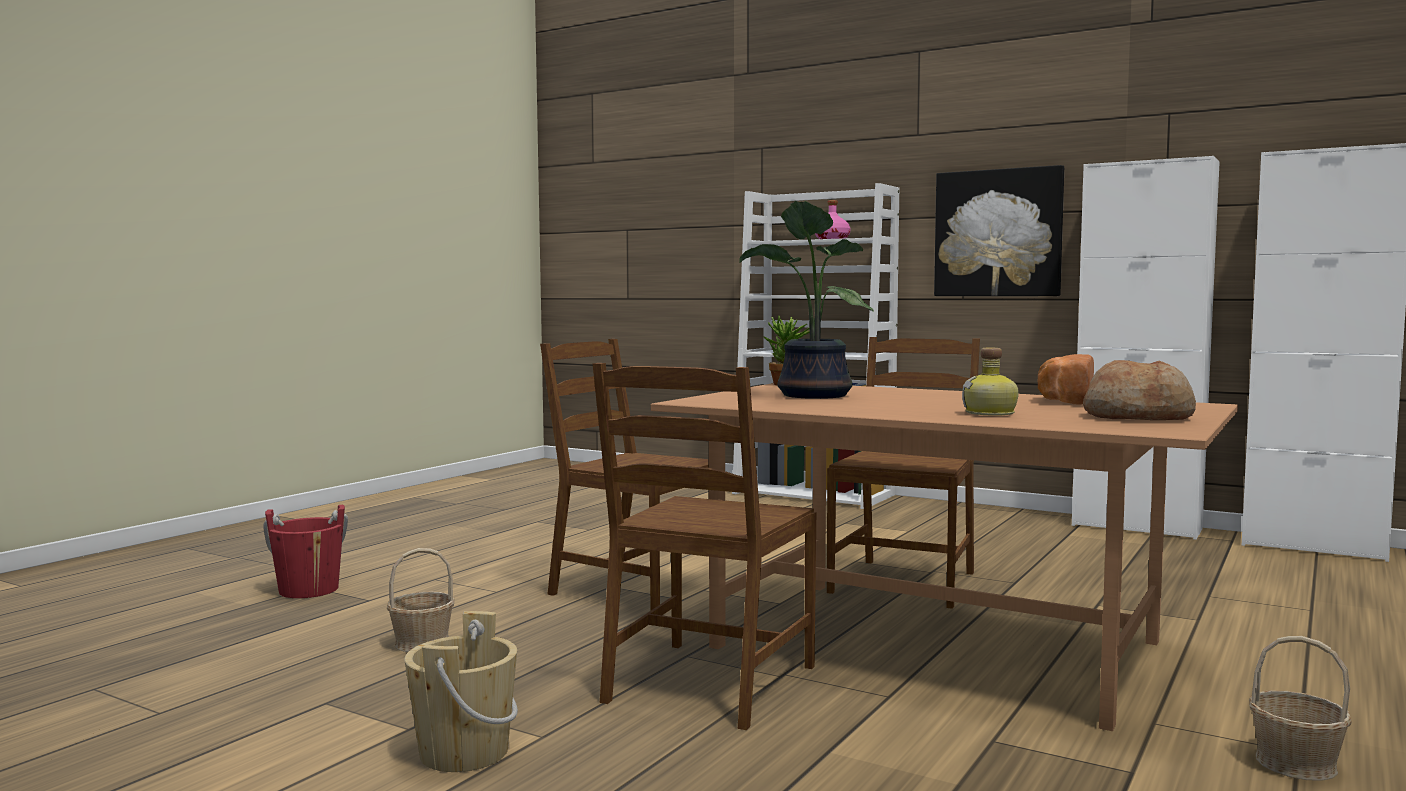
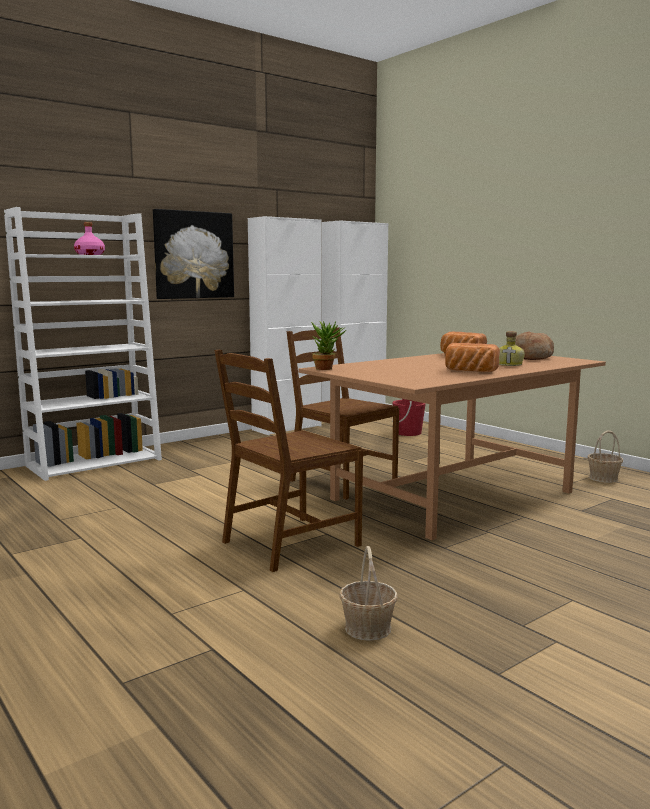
camera: 70 degrees left, 5 degrees up
red bucket [263,505,348,598] -> red bucket moved to [392,399,426,436]
beige bucket [404,611,518,772] -> none
brown chair [593,363,816,730] -> none
potted plant [740,201,874,399] -> none
none -> bread [445,343,500,372]

